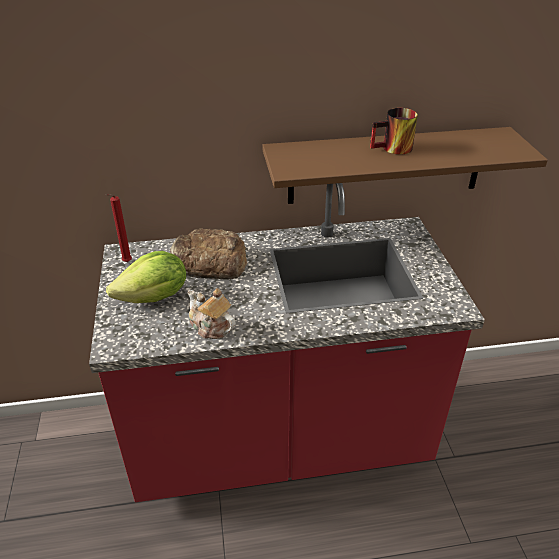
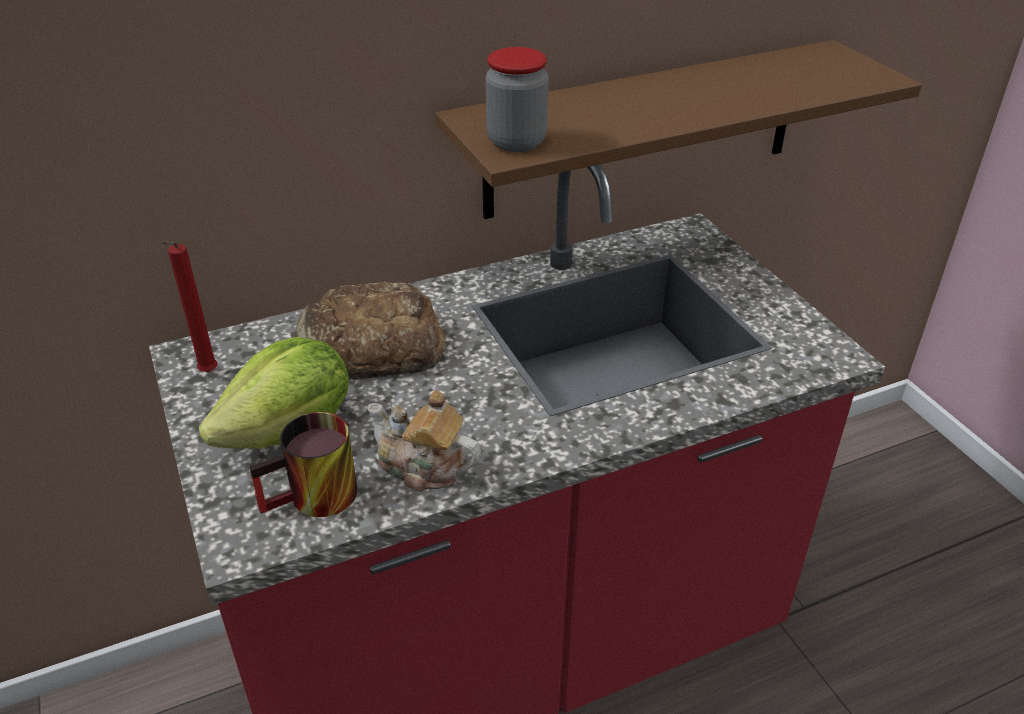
camera: 15 degrees left, 0 degrees up
mug [370,108,418,155] -> mug moved to [249,412,357,517]
none -> jar [485,47,549,152]

